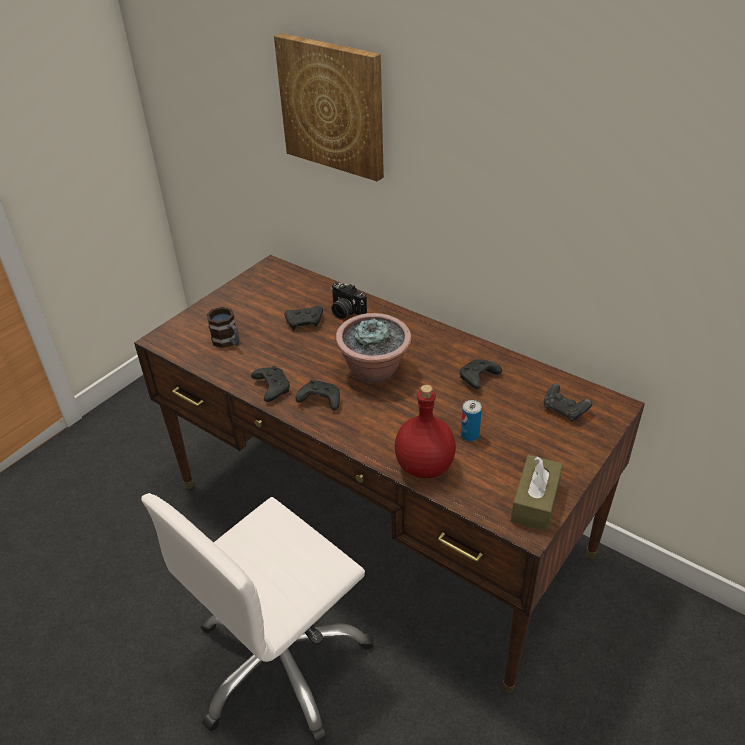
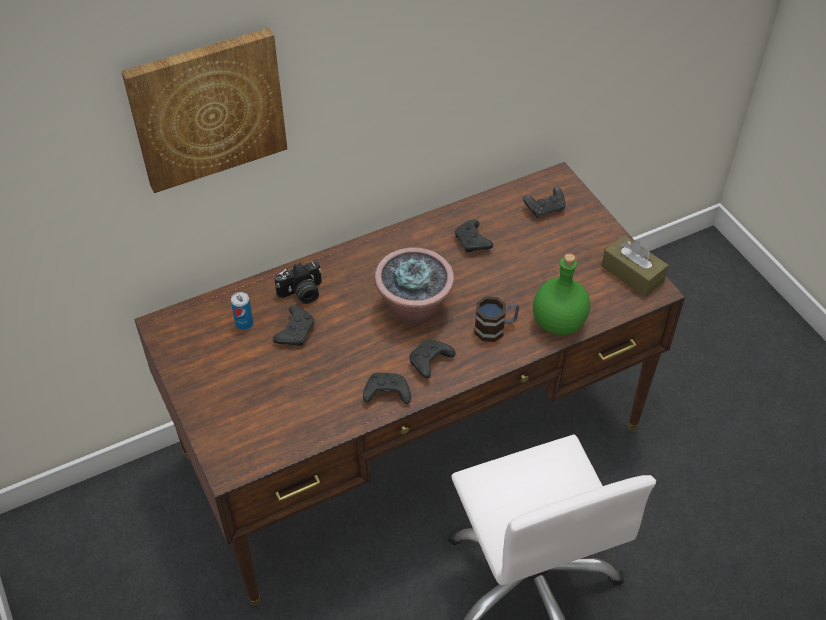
camera: 65 degrees left, 10 degrees up
mug [206,307,239,348] -> mug moved to [474,296,519,342]
red bottle [395,385,456,478] -> green bottle [533,253,590,335]
can [461,400,482,441] -> can moved to [231,292,253,330]

